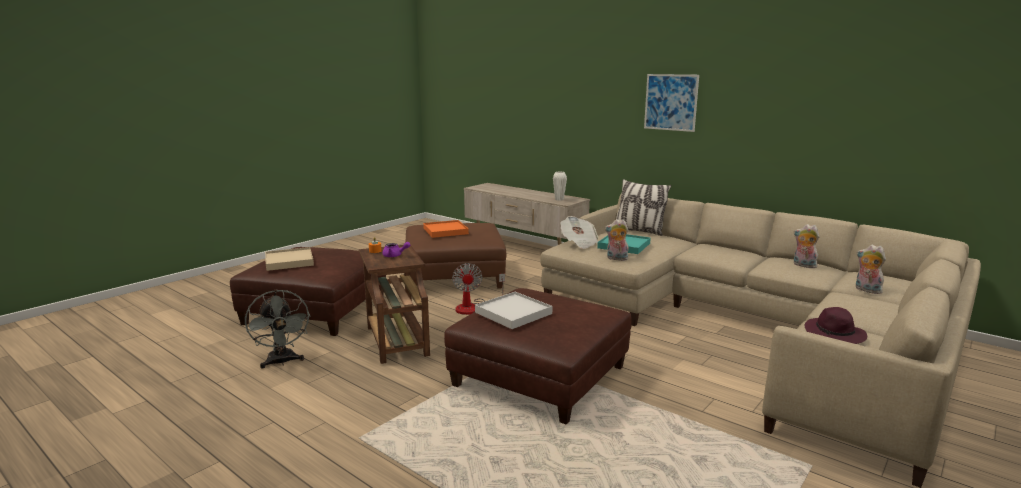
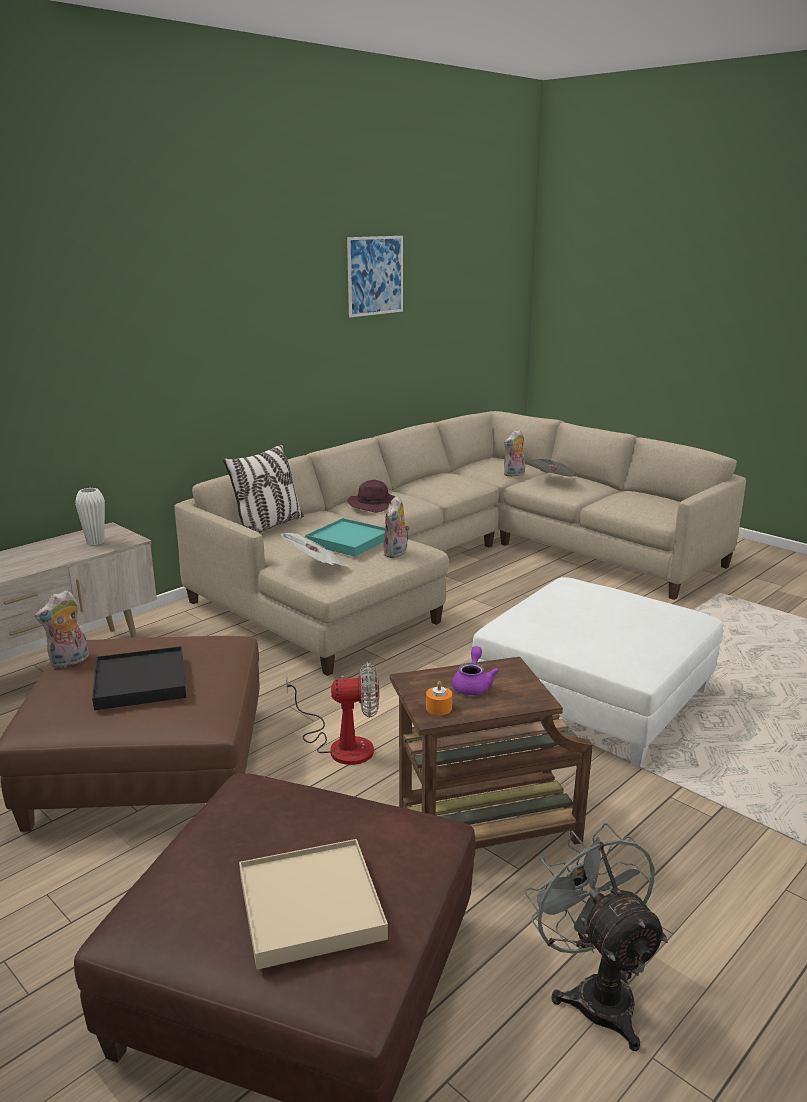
camera: 85 degrees left, 5 degrees up
grey fan [245,290,310,369] -> grey fan turned 90 degrees counterclockwise [525,823,668,1051]
orange tray [423,220,469,238] -> black tray [92,646,186,710]
brown ottoman [444,288,632,424] -> white ottoman [472,577,723,768]
white tray [475,292,552,329] -> none
picture [644,74,699,132] -> picture moved to [347,236,403,317]
plush toy [794,224,820,268] -> plush toy moved to [35,590,89,668]
purple hat [804,307,867,344] -> purple hat moved to [347,480,395,513]
none -> newspaper [529,459,576,477]

